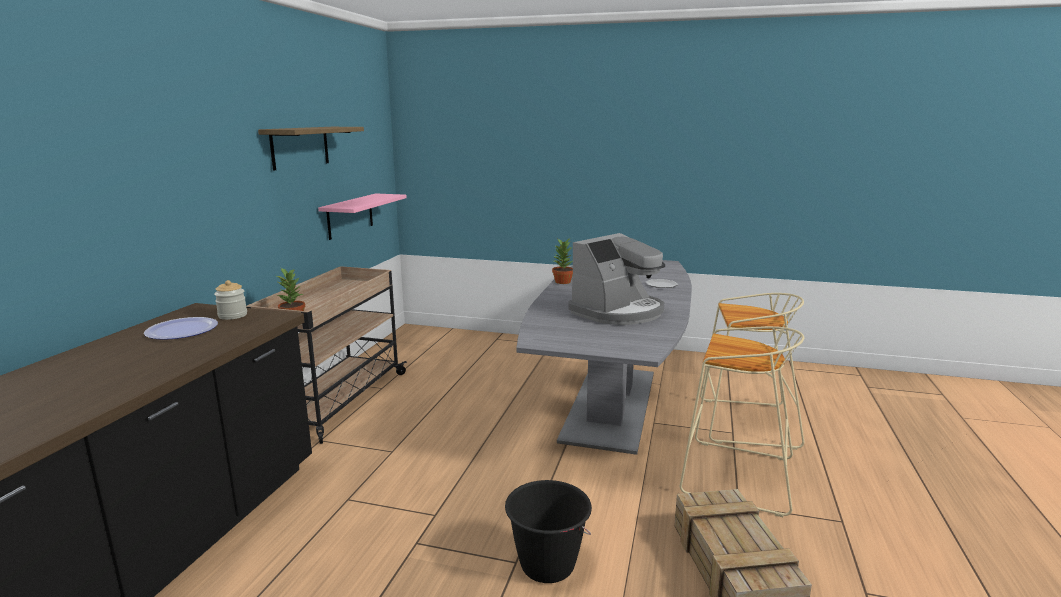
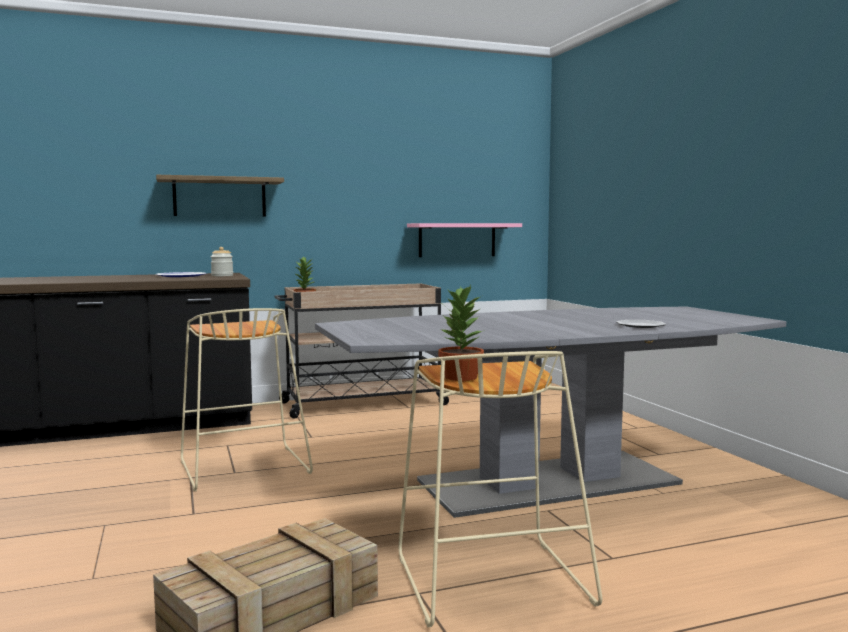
camera: 55 degrees right, 10 degrees down
shelf [258,127,364,171] -> shelf moved to [156,175,284,217]
black bucket [505,480,592,583] -> none
potted plant [552,238,573,284] -> potted plant moved to [438,285,484,381]
coffee machine [568,233,665,325] -> none
beige stool [700,293,804,450] -> beige stool moved to [181,308,313,491]

